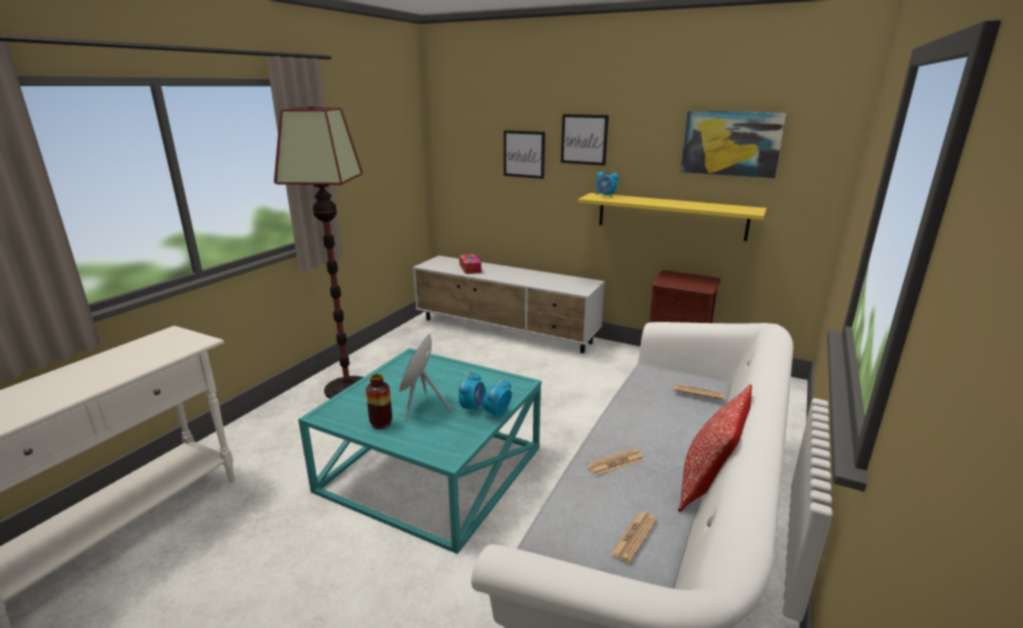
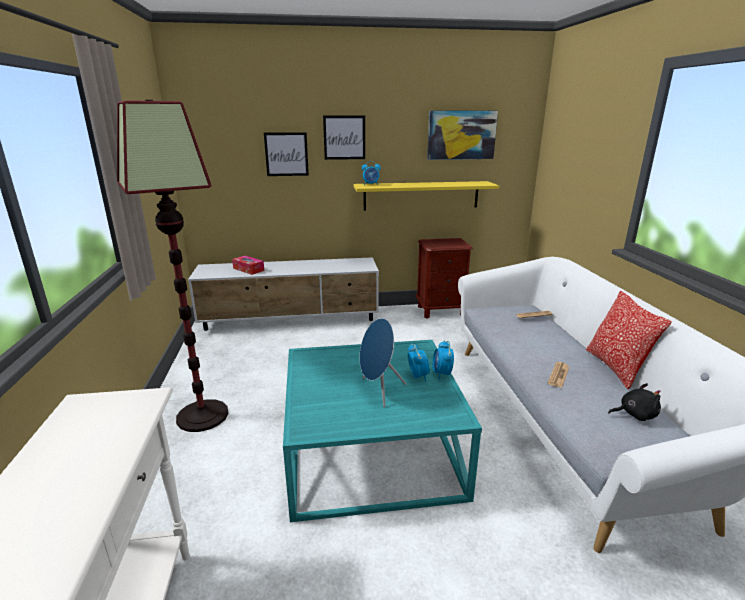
camera: 35 degrees left, 0 degrees up
vase [366,374,392,429] -> none
newspaper [611,512,657,563] -> black plush toy [608,383,661,421]

